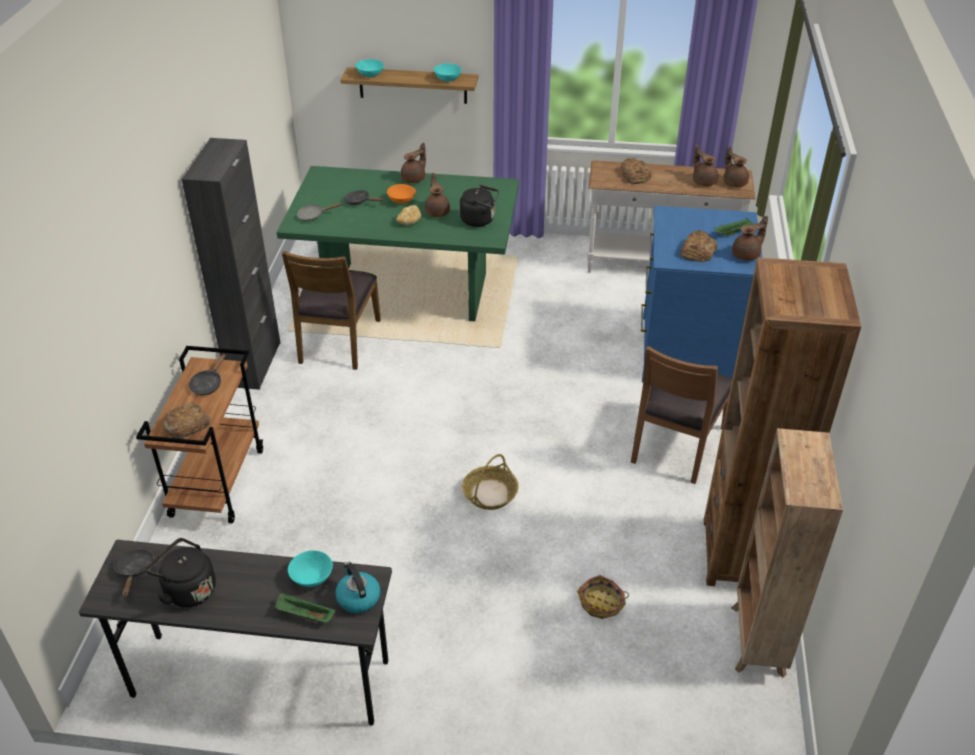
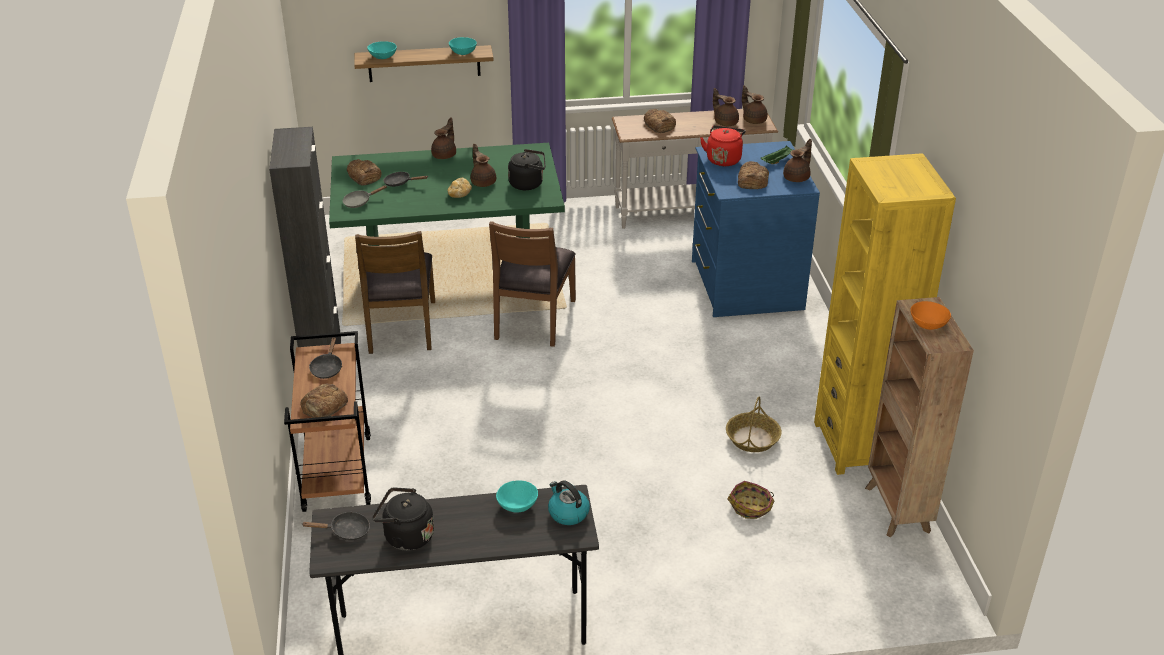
camera: 15 degrees left, 5 degrees down
black frying pan [113,549,154,597] -> black frying pan turned 105 degrees clockwise [301,511,370,541]
green tray [274,592,336,623] -> none
orange bowl [387,184,416,204] -> orange bowl moved to [910,301,951,330]
basket [462,454,518,510] -> basket moved to [726,397,782,452]
brown chair [631,346,732,484] -> brown chair moved to [489,221,576,347]
brown bookcase [704,257,861,586] -> yellow bookcase [814,153,956,475]
none -> bread [347,159,382,186]
none -> red kettle [700,125,746,166]

